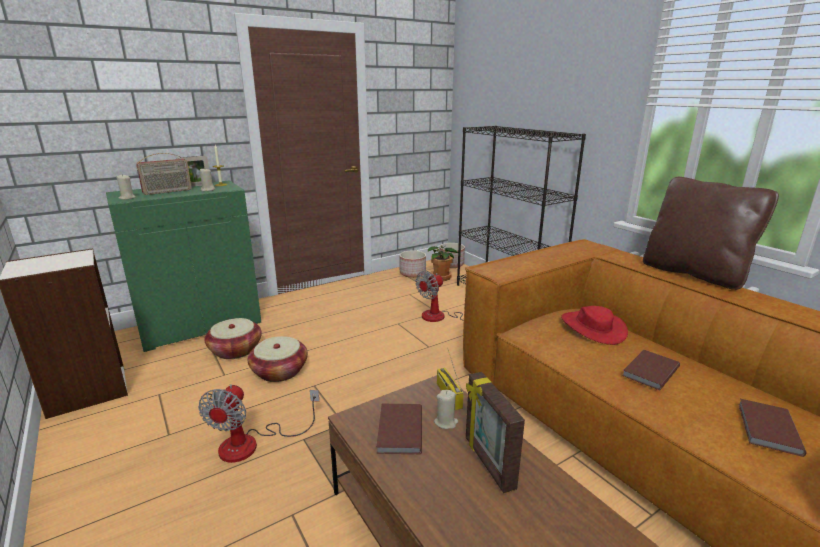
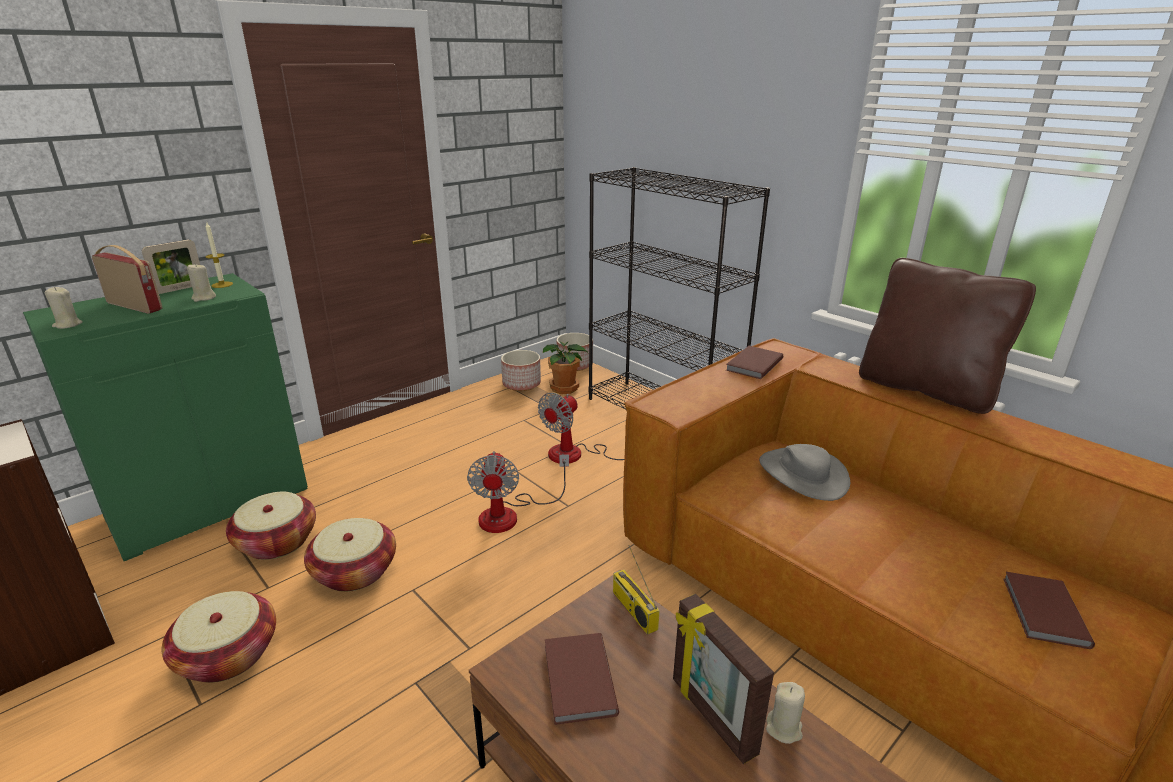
camera: 10 degrees left, 5 degrees up
radio [136,153,192,195] -> radio turned 105 degrees counterclockwise [92,245,163,314]
fan [198,384,319,463] -> fan moved to [467,451,569,533]
beige candle [434,390,458,429] -> beige candle moved to [766,682,805,744]
red hat [561,306,628,345] -> grey hat [759,444,850,501]
brown book [622,350,680,390] -> brown book moved to [726,346,783,379]
none -> basket [162,591,276,683]

